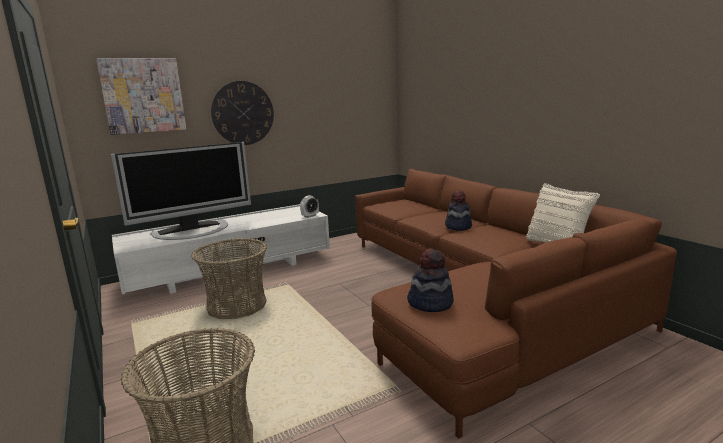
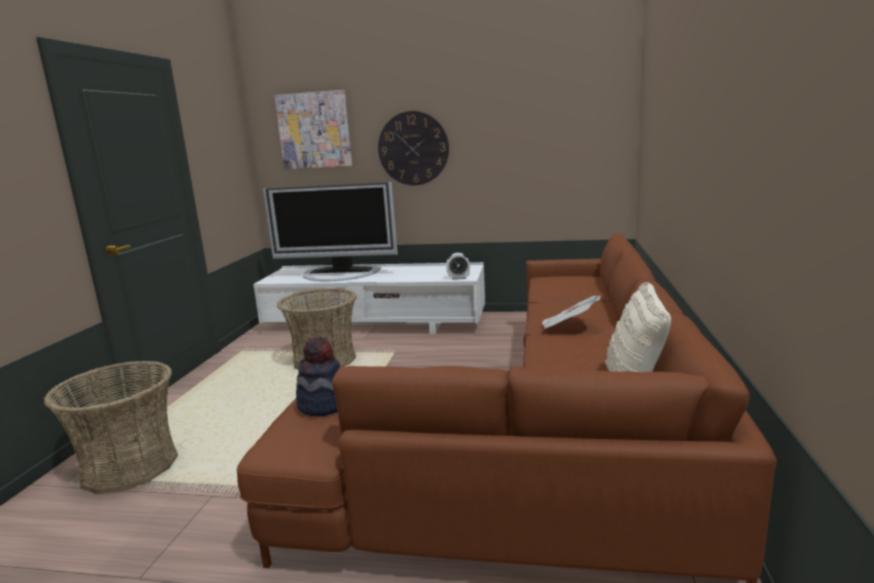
camera: 40 degrees right, 0 degrees up
hat [445,190,472,231] -> newspaper [542,296,600,329]

